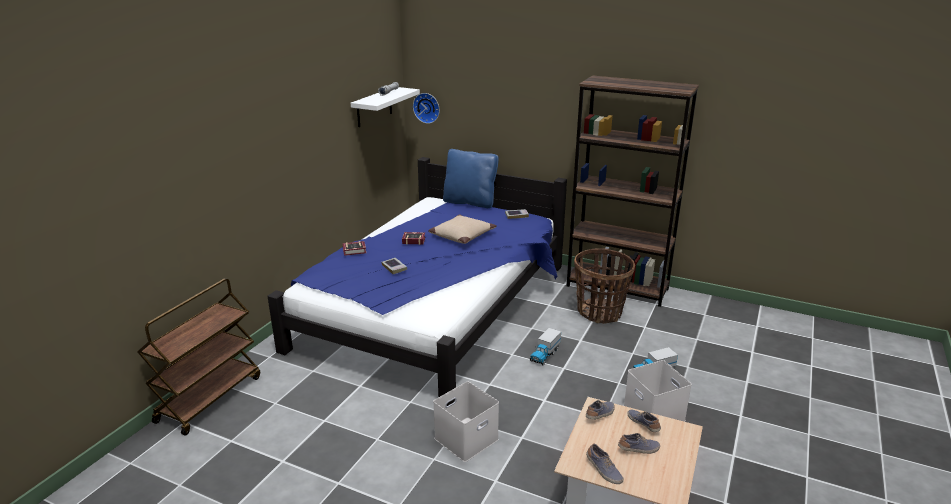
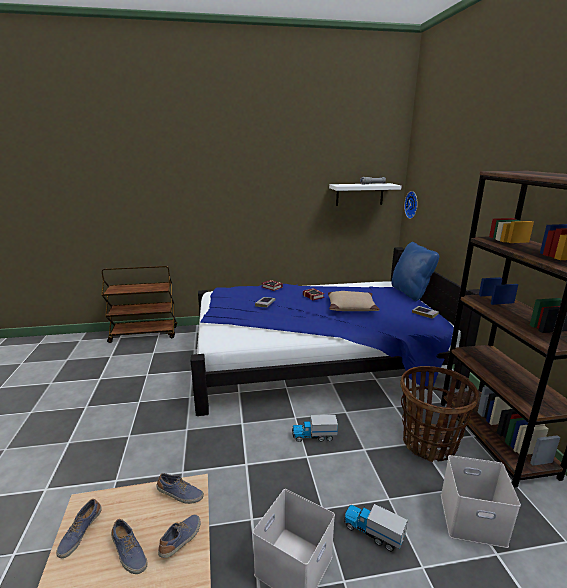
camera: 55 degrees right, 5 degrees down
white storage box [433,381,499,462] -> white storage box moved to [441,455,521,548]

